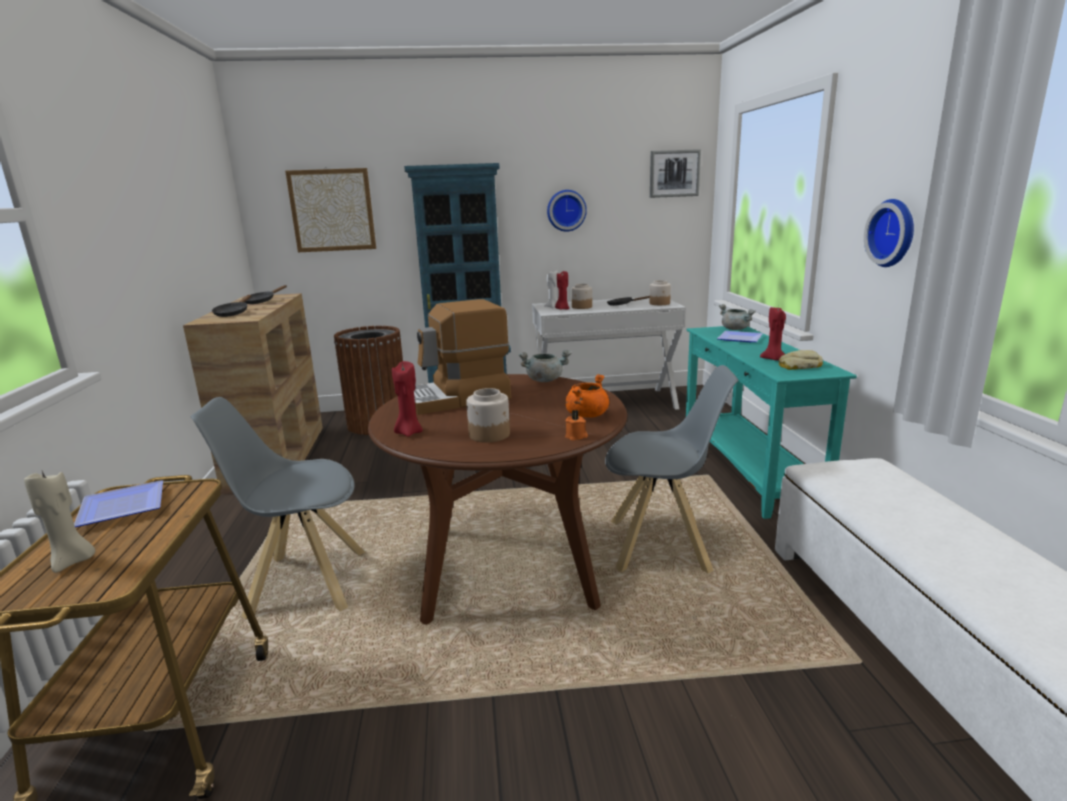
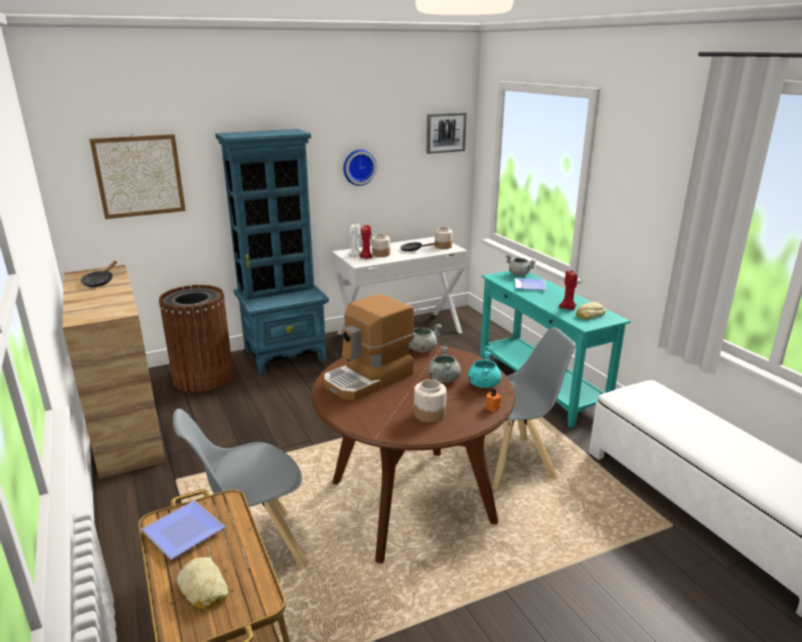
camera: 20 degrees left, 5 degrees up
beige candle [24,471,95,573] -> bread [177,557,228,610]
black frying pan [212,295,251,317] -> none
red candle [392,361,423,437] -> none
orange cooking pot [565,374,609,418] -> turquoise cooking pot [468,351,501,388]
wall clock [864,199,914,267] -> none
none -> grey cooking pot [428,346,461,382]

